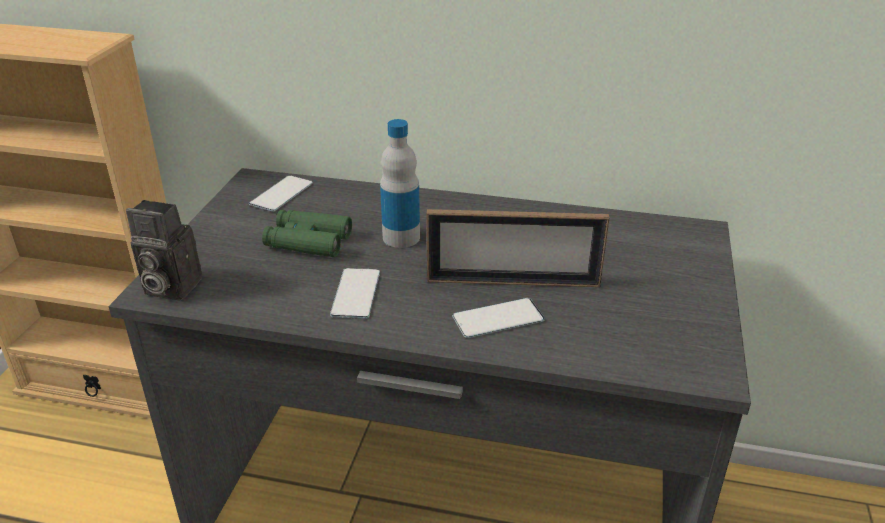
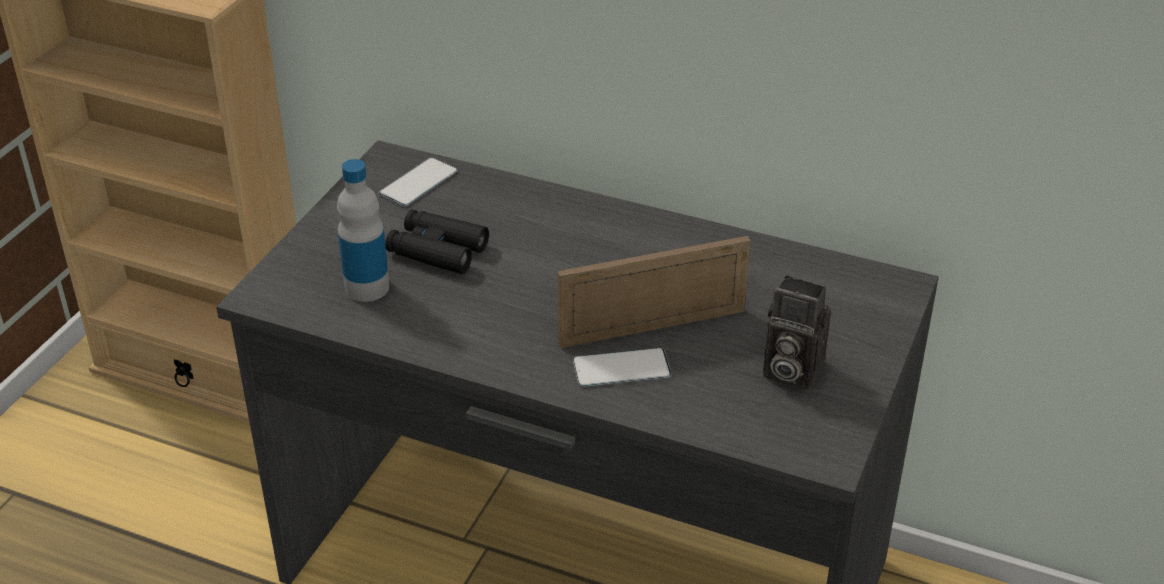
camera: 10 degrees right, 5 degrees up
camera [126,200,202,301] -> camera moved to [763,275,831,390]
green binoculars [262,210,352,257] -> black binoculars [385,209,489,274]
phone [330,268,380,319] -> none
bottle [380,119,420,248] -> bottle moved to [337,159,390,302]
picture frame [426,209,609,287] -> picture frame turned 150 degrees clockwise [557,236,751,348]

